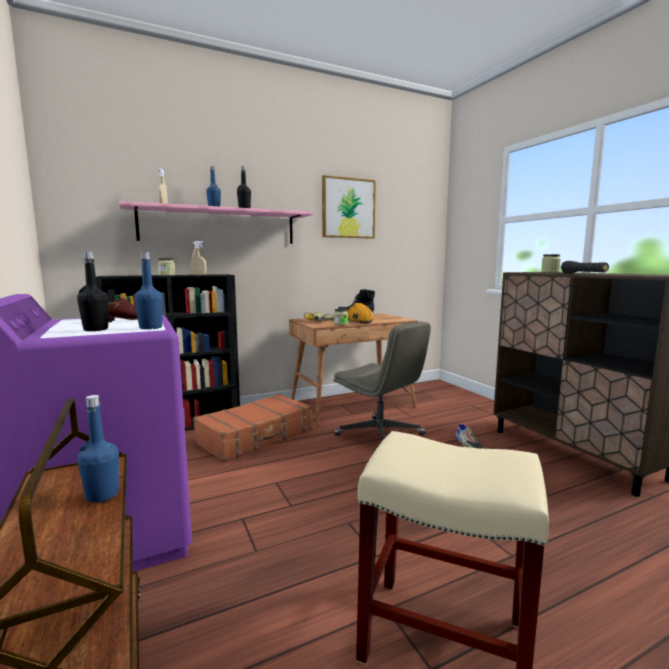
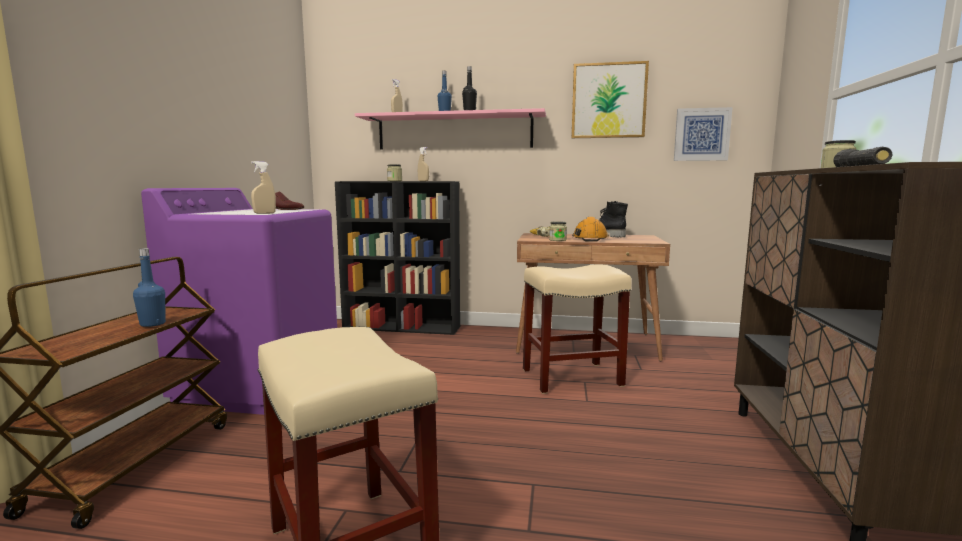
camera: 35 degrees right, 0 degrees up
black bottle [77,252,108,331] -> none
blue bottle [134,252,163,329] -> beige spray bottle [251,161,276,214]
brown suitcase [193,394,312,462] -> none
grey office chair [333,322,431,439] -> beige stool [523,264,632,394]
shoe [455,423,483,449] -> none
none -> picture [674,107,733,161]

